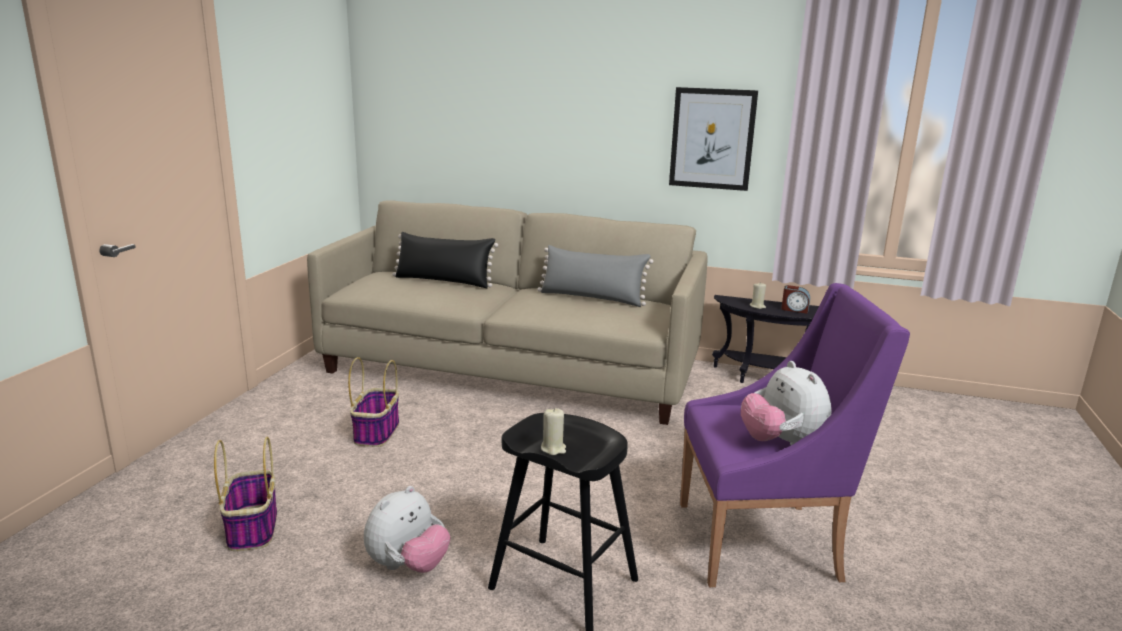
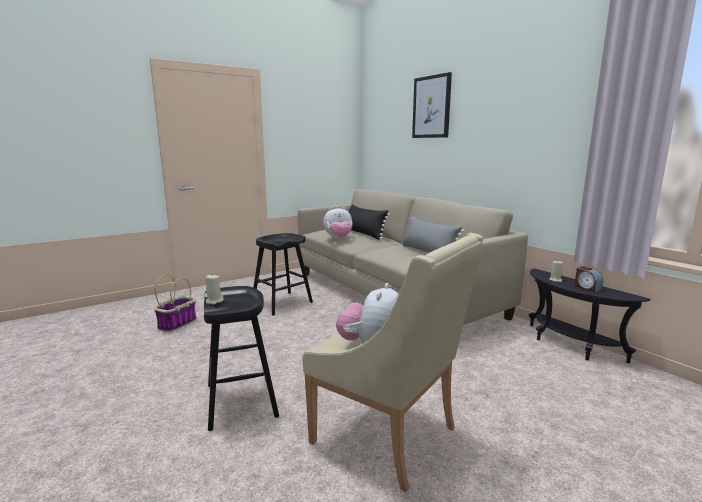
camera: 40 degrees right, 5 degrees down
basket [348,357,399,447] -> black stool [253,233,313,316]
plush toy [364,486,451,573] -> plush toy moved to [323,207,353,238]
picture [669,87,758,191] -> picture moved to [412,72,452,138]
purple armchair [680,283,910,587] -> beige armchair [303,233,483,492]

